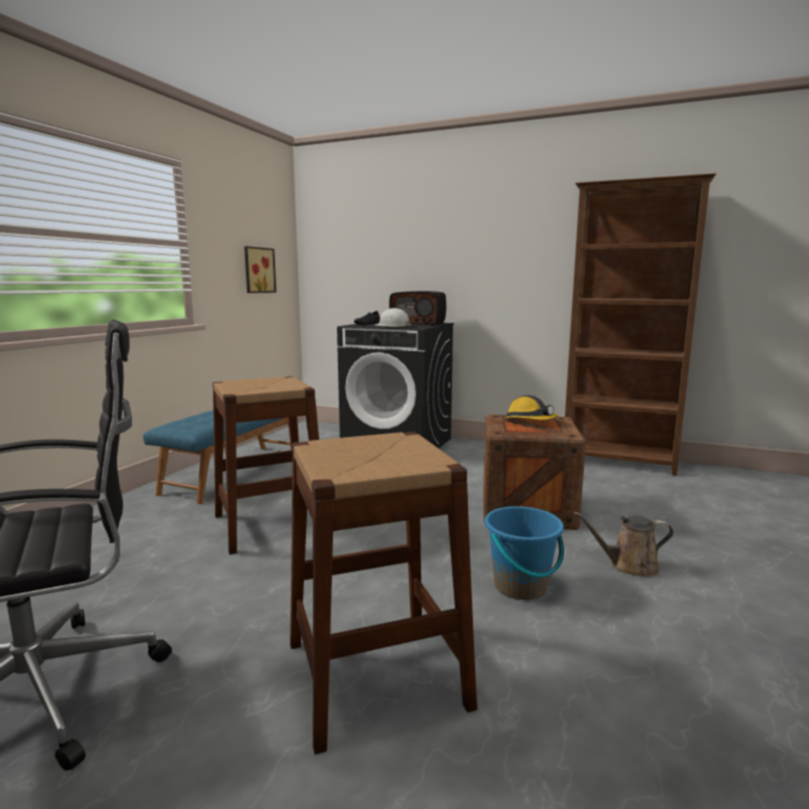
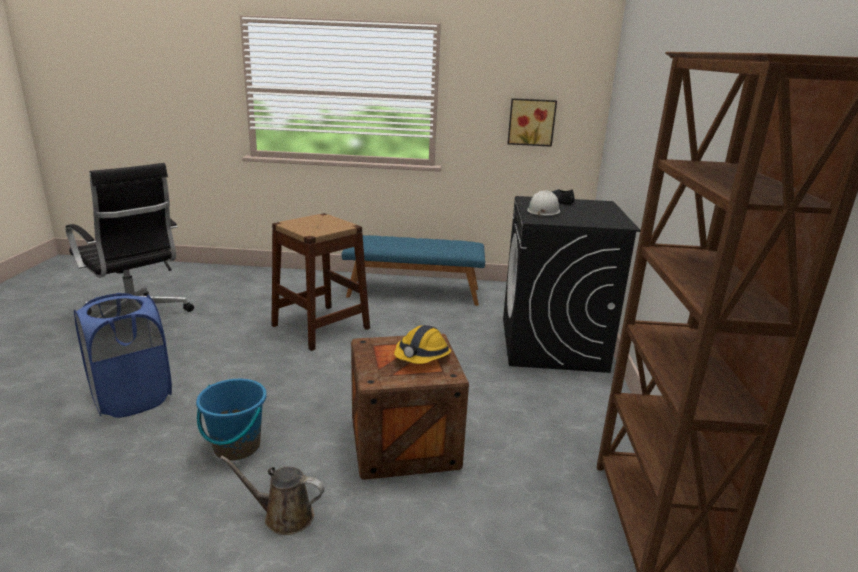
camera: 70 degrees right, 10 degrees up
brown stool [290,432,477,755] -> blue laundry basket [74,293,172,418]
radio [389,291,446,325] -> none
brown watering can [574,512,674,577] -> brown watering can turned 60 degrees counterclockwise [220,456,324,535]

